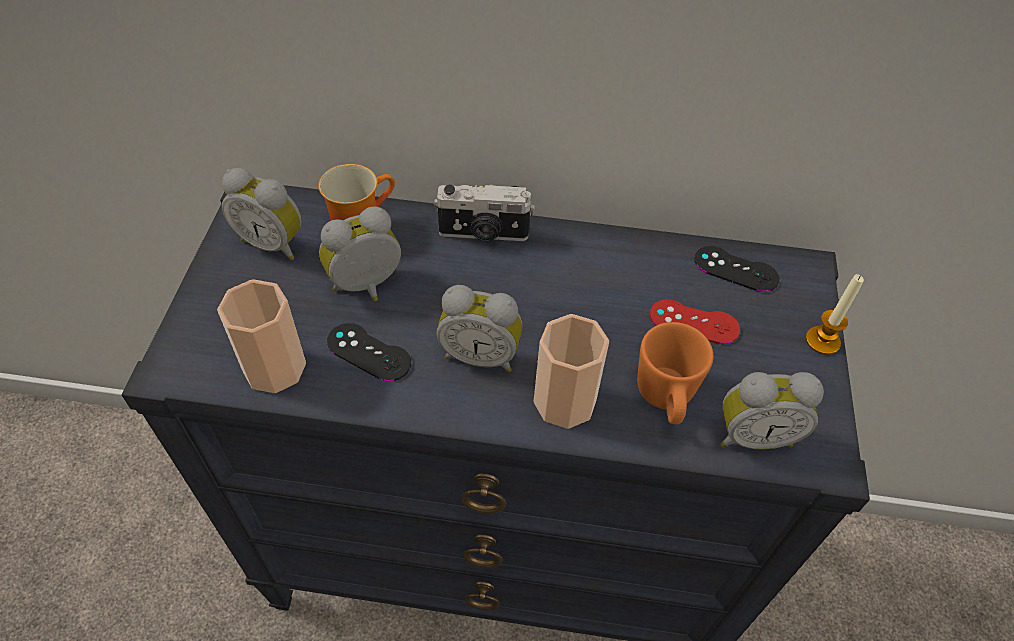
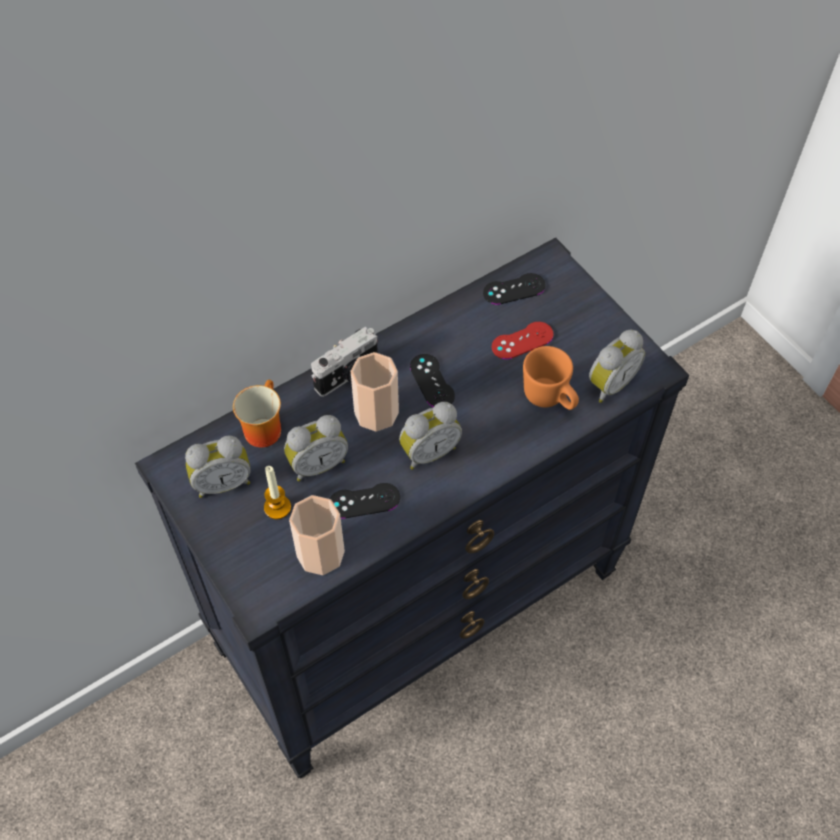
camera: 40 degrees left, 5 degrees up
alarm clock [319,206,401,301] -> alarm clock turned 135 degrees counterclockwise [284,415,348,481]
cup [534,314,609,429] -> cup moved to [351,352,399,432]
candle [806,274,864,355] -> candle moved to [264,466,291,519]
none -> black game controller [410,354,455,407]

